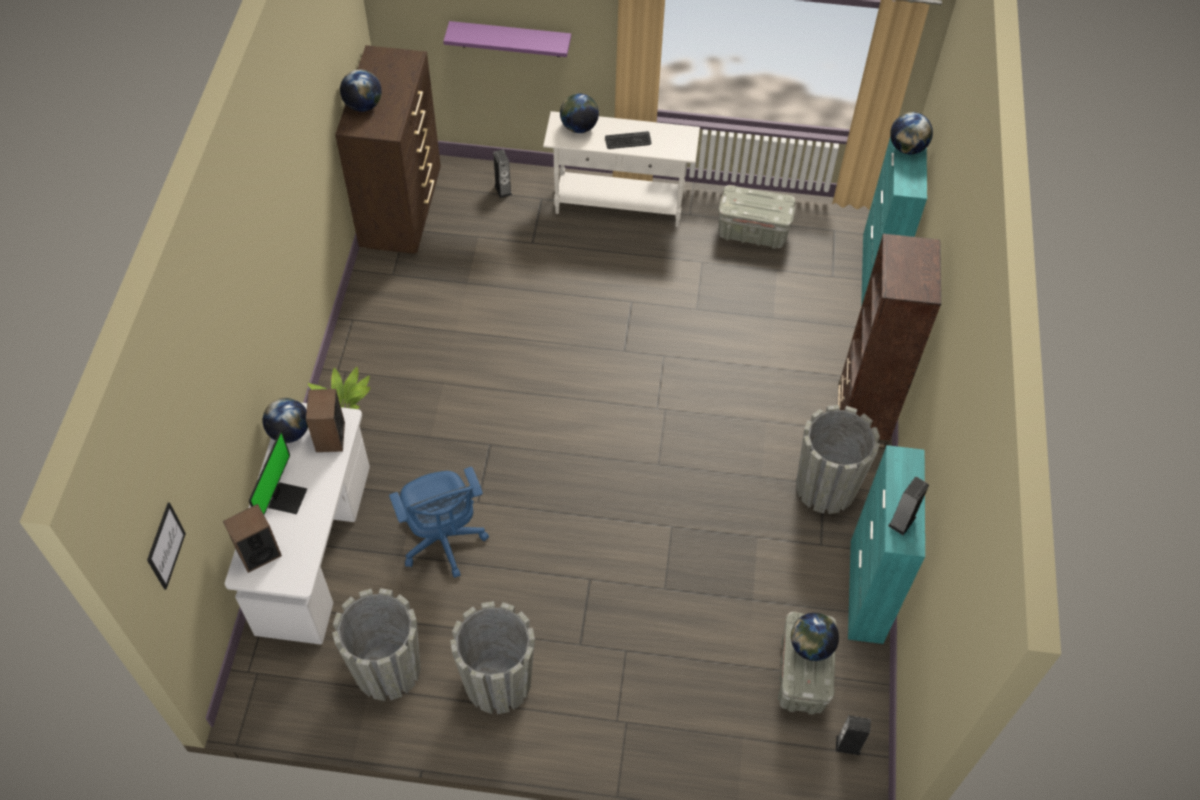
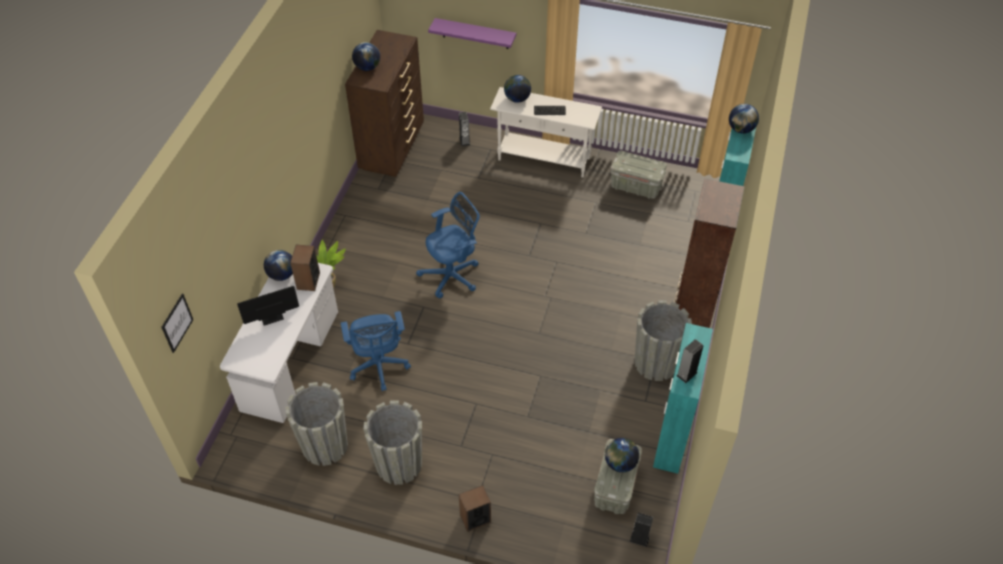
camera: 10 degrees right, 5 degrees down
speaker [223,504,282,573] -> speaker moved to [459,485,491,532]
monitor [249,431,307,515] -> monitor turned 135 degrees counterclockwise [237,286,299,326]
none -> blue office chair [416,192,480,298]

